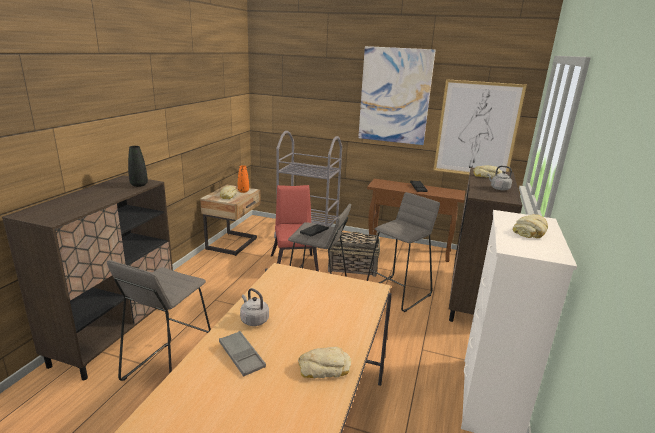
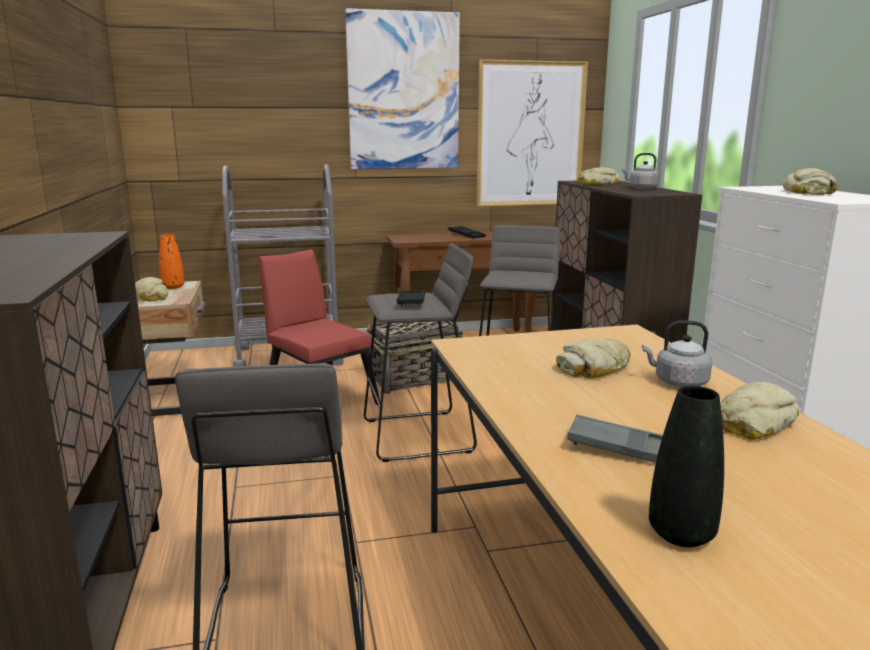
camera: 30 degrees left, 5 degrees down
black vase [128,146,148,187] -> black vase moved to [649,386,724,547]
grey kettle [240,288,269,326] -> grey kettle moved to [642,320,712,387]
none -> bread [556,338,631,378]

